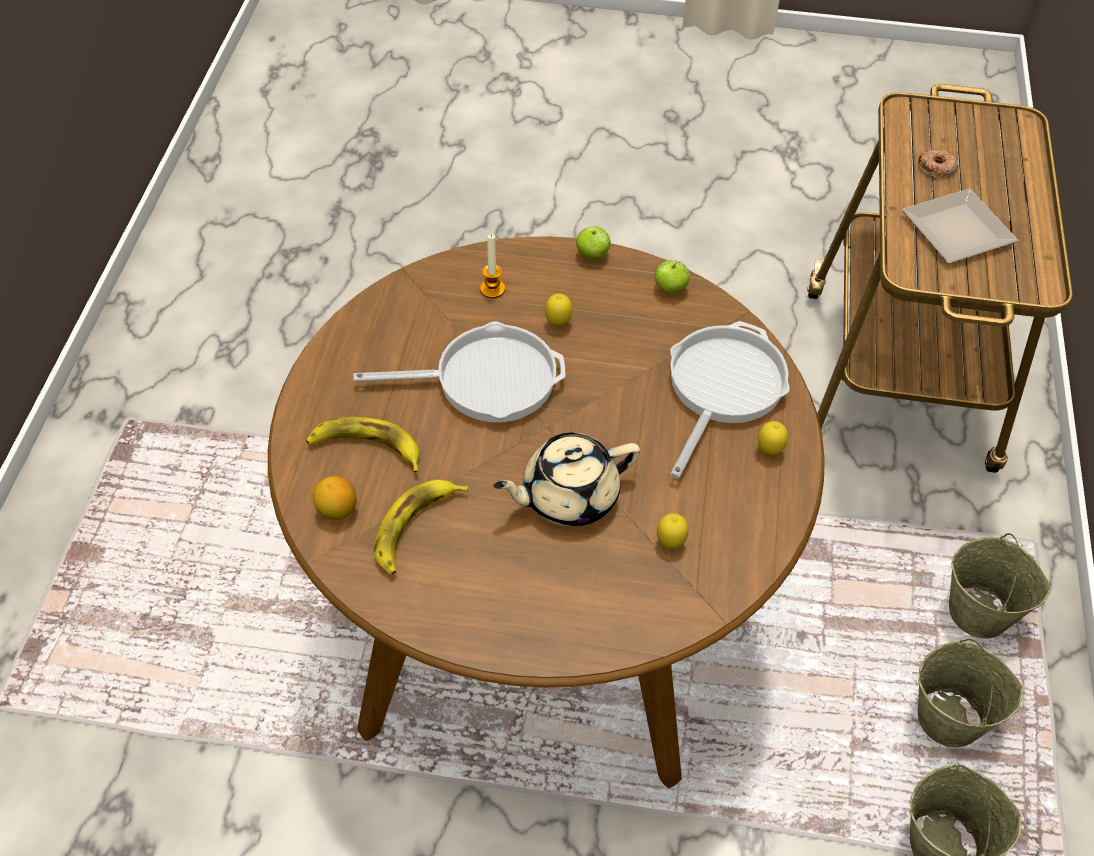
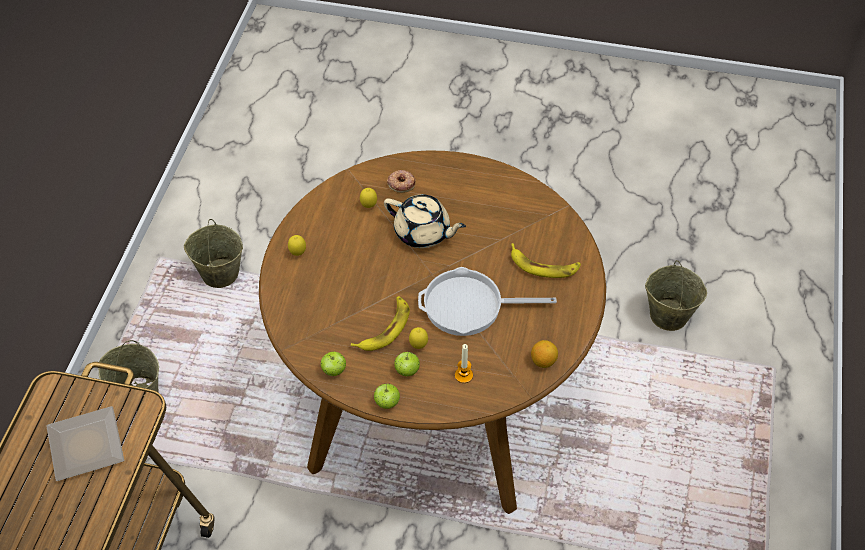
camera: 175 degrees left, 0 degrees up
lemon [313,476,357,520] -> lemon moved to [531,340,558,368]
banana [373,479,468,575] -> banana moved to [351,296,410,351]
beige teapot [493,432,640,527] -> beige teapot turned 45 degrees clockwise [384,194,466,248]
frying pan [670,321,790,478] -> none
donut [918,149,958,178] -> donut moved to [387,170,416,193]
beige bucket [918,639,1023,748] -> beige bucket moved to [645,260,707,331]
none -> apple [394,352,420,376]

